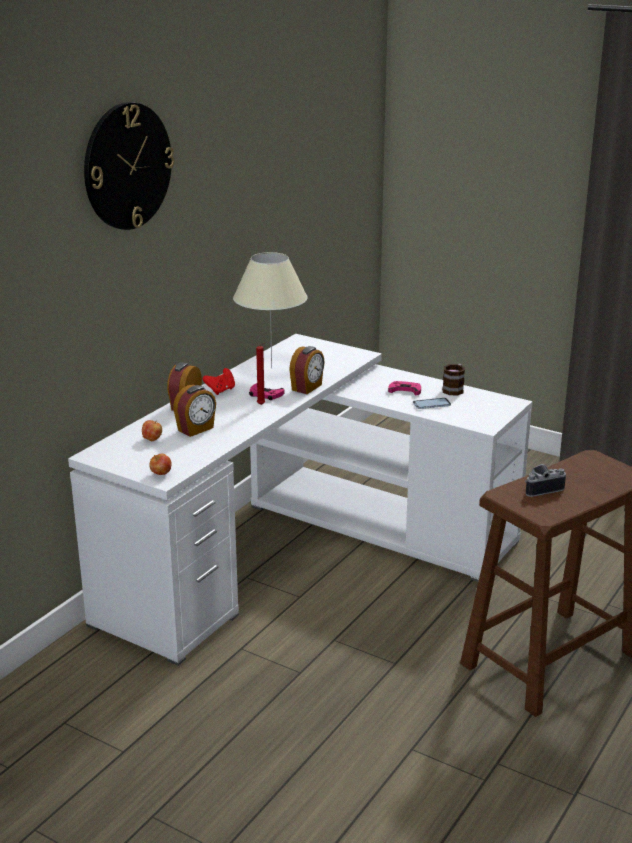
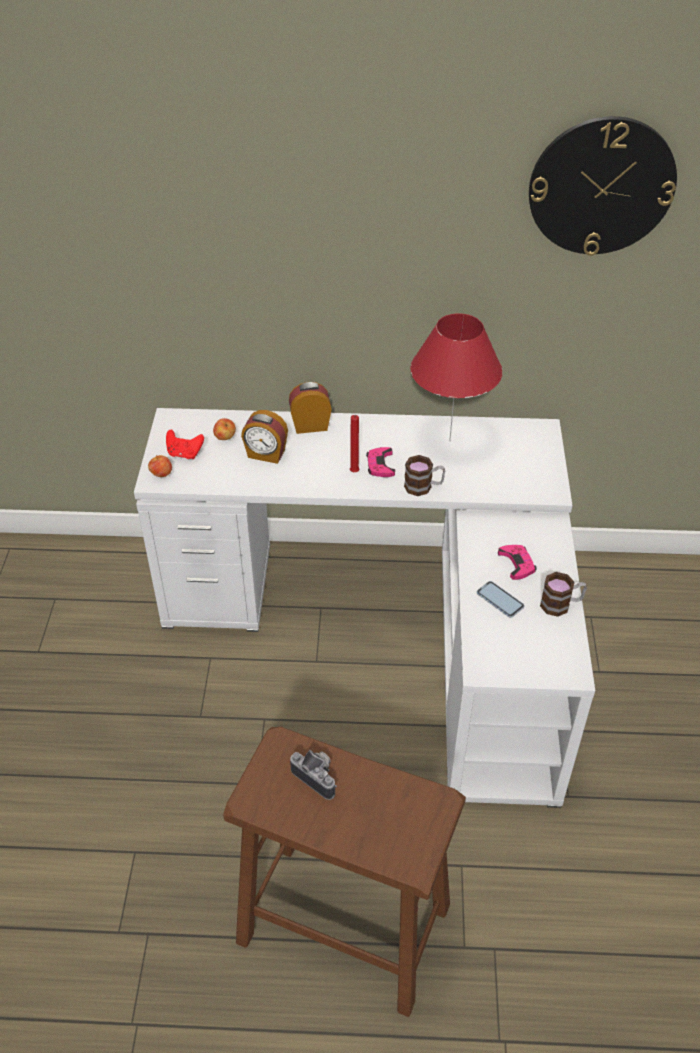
camera: 60 degrees right, 20 degrees up
wall clock [84,102,174,230] -> wall clock moved to [529,116,677,256]
red game controller [203,368,235,395] -> red game controller moved to [166,429,204,459]
beige table lamp [233,252,308,368] -> red table lamp [410,313,503,441]
alarm clock [289,346,324,394] -> mug [404,455,445,496]

